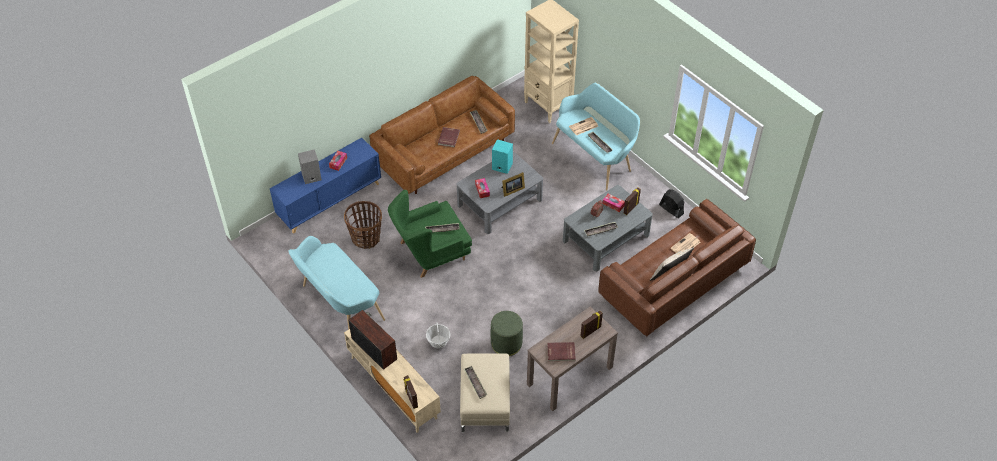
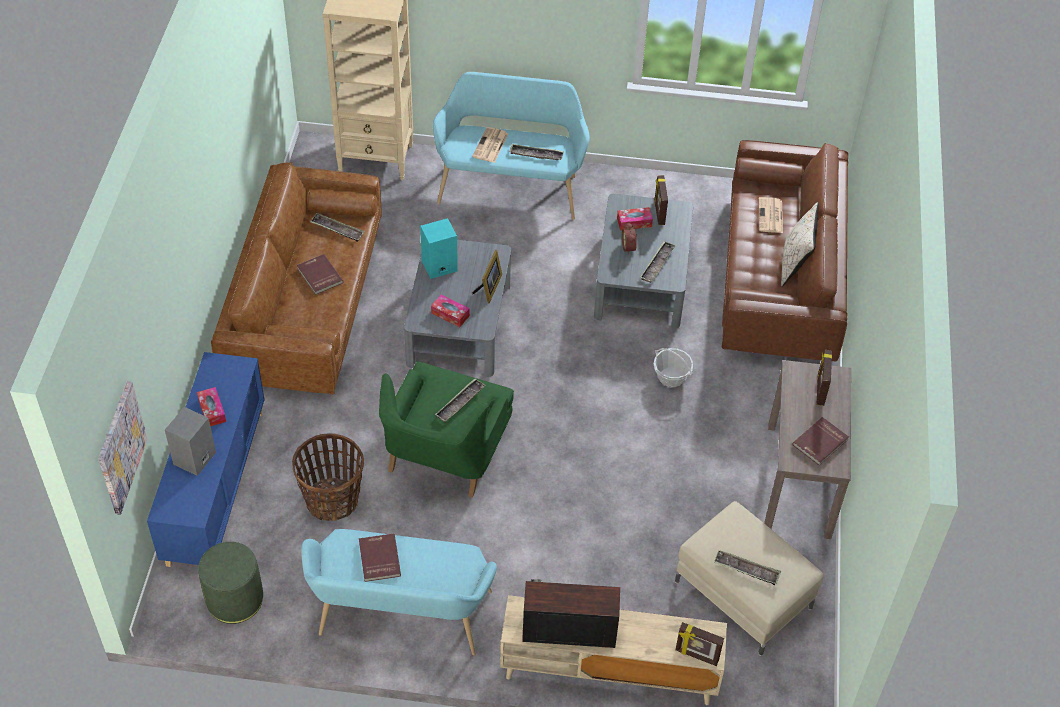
camera: 45 degrees left, 0 degrees up
basket [426,322,450,348] -> basket moved to [654,348,693,387]
green ottoman [491,311,523,356] -> green ottoman moved to [198,542,263,624]
black fan [659,189,684,218] -> none
none -> picture [98,381,148,515]
none -> red book [359,533,401,582]

